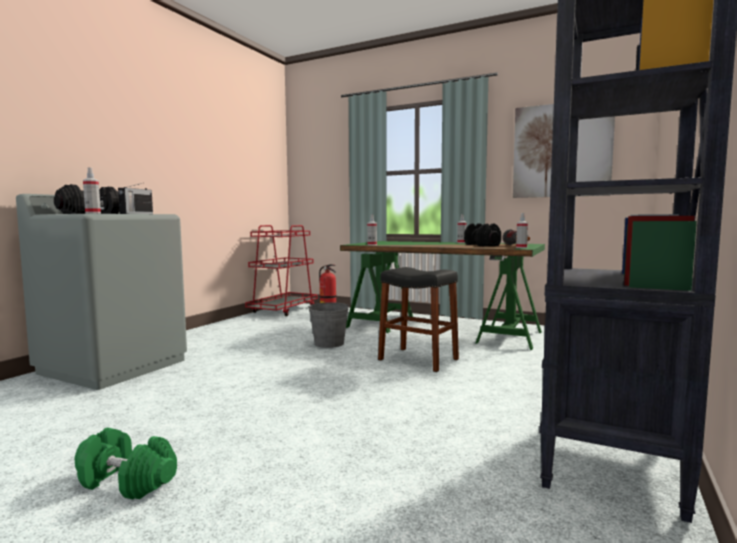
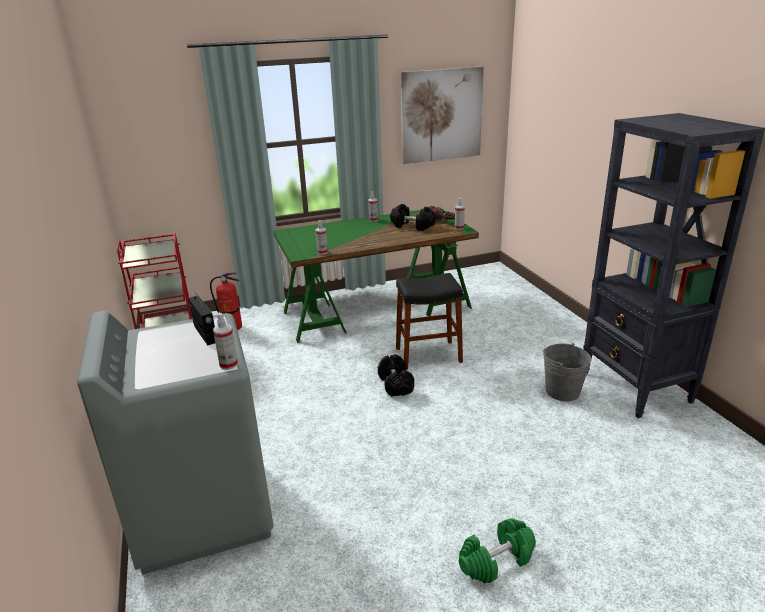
camera: 45 degrees left, 20 degrees up
black dumbbell [54,184,120,214] -> black dumbbell moved to [378,354,414,397]
grey bucket [308,302,349,348] -> grey bucket moved to [543,343,592,401]

